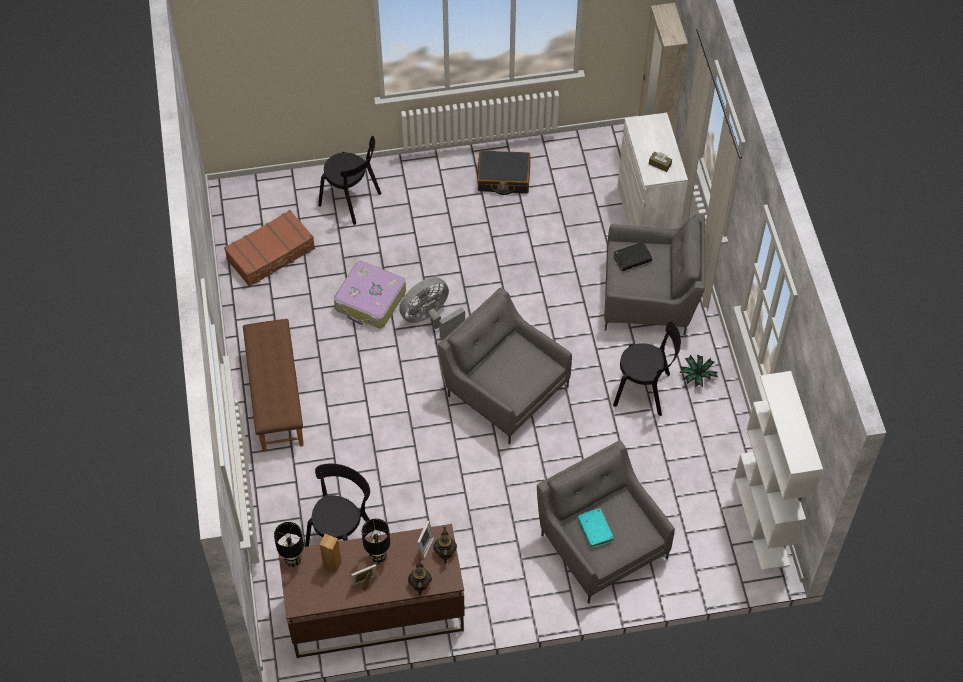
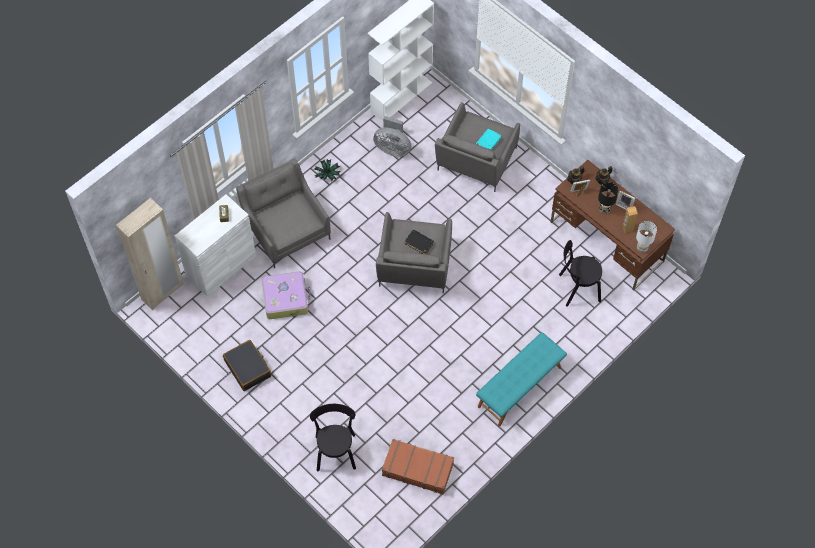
camera: 125 degrees left, 5 degrees up
brown bench [243,319,304,452] -> turquoise bench [476,332,567,427]
black table lamp [274,522,304,567] -> white table lamp [636,221,657,253]
suitcase [334,261,406,328] -> suitcase moved to [262,272,310,319]
grey fan [399,277,465,340] -> grey fan moved to [373,116,411,157]
black book [613,242,652,271] -> black book moved to [405,229,434,254]
black chair [613,321,681,416] -> none

